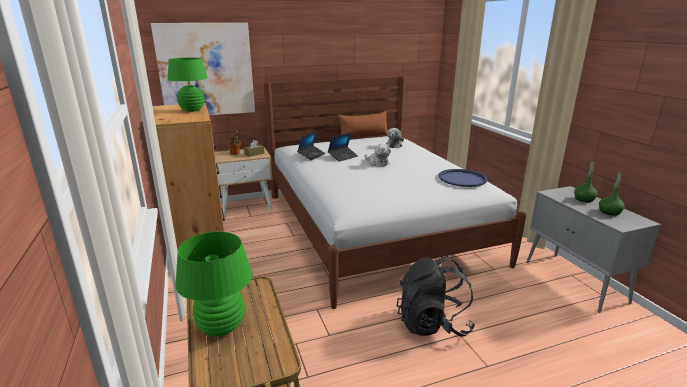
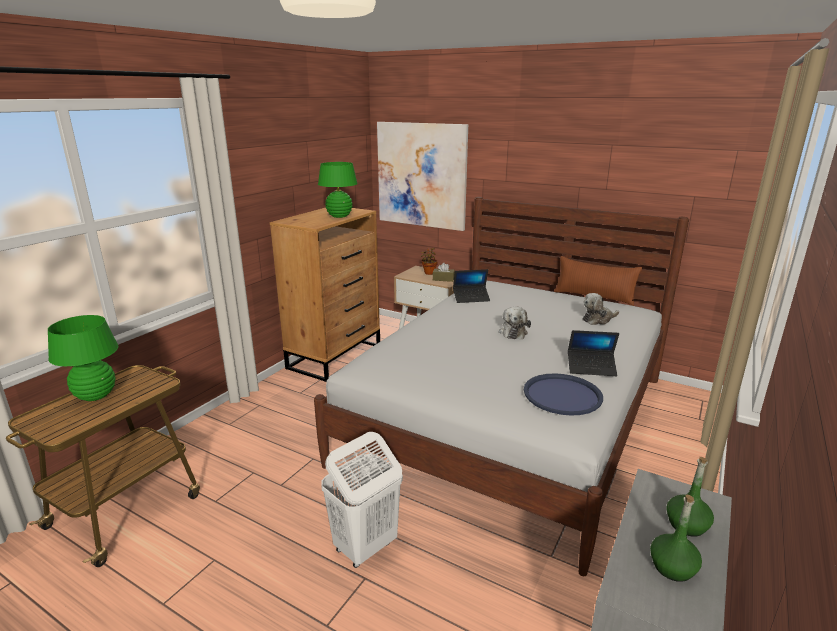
camera: 50 degrees right, 0 degrees up
laptop [328,133,358,162] -> laptop moved to [568,330,619,376]
black backpack [397,256,475,337] -> white laundry basket [321,432,403,568]

